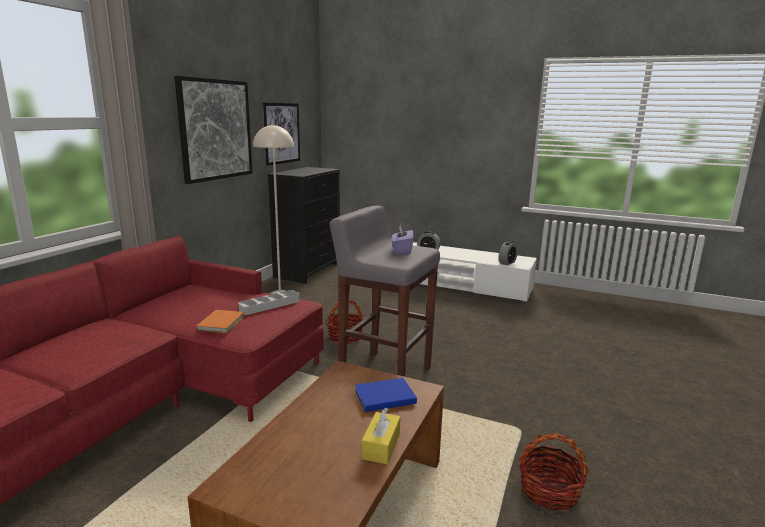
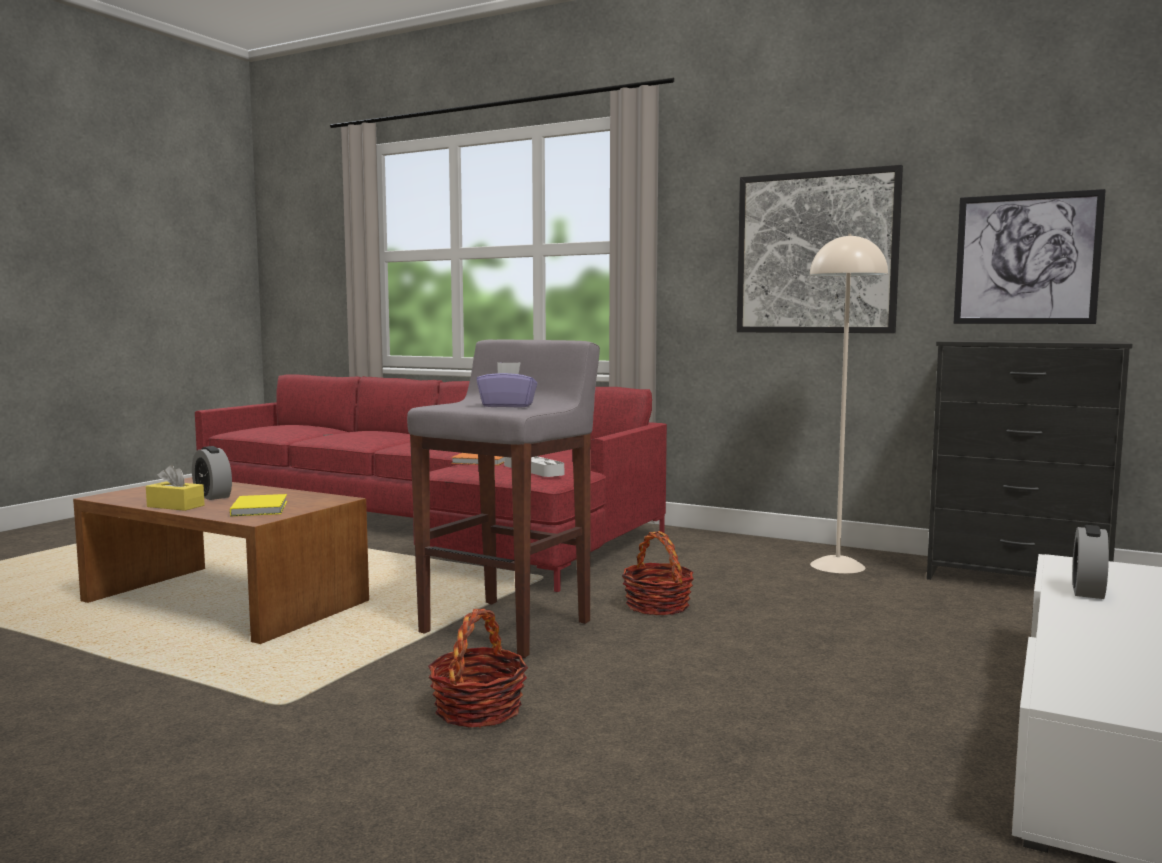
camera: 95 degrees right, 10 degrees down
blue book [355,378,417,412] -> yellow book [230,494,287,516]
alarm clock [499,241,518,265] -> alarm clock moved to [192,446,232,500]
basket [519,433,590,510] -> basket moved to [428,609,528,728]

